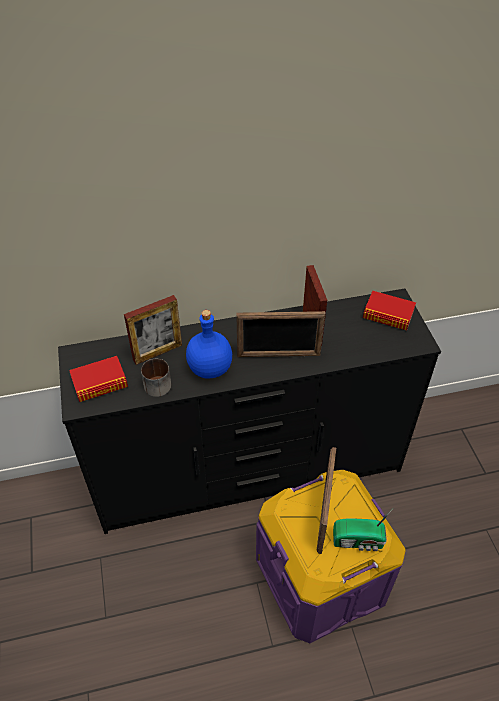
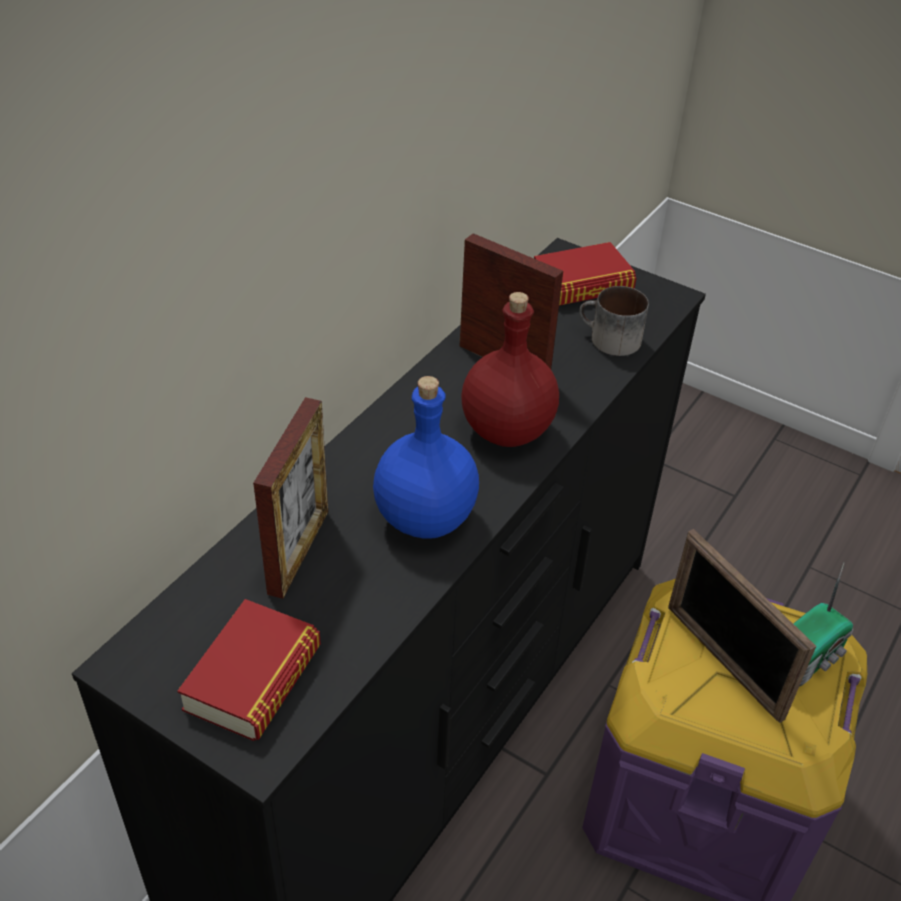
camera: 45 degrees left, 5 degrees down
mug [141,359,171,397] -> mug moved to [579,286,649,356]
picture frame [236,311,325,357] -> red bottle [461,292,559,447]

